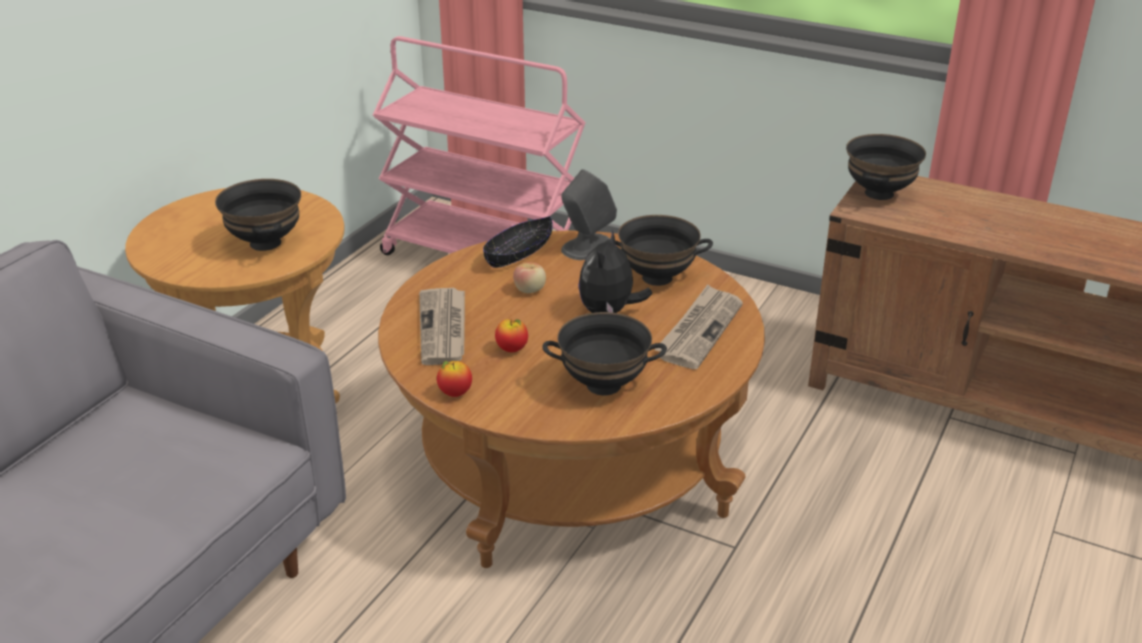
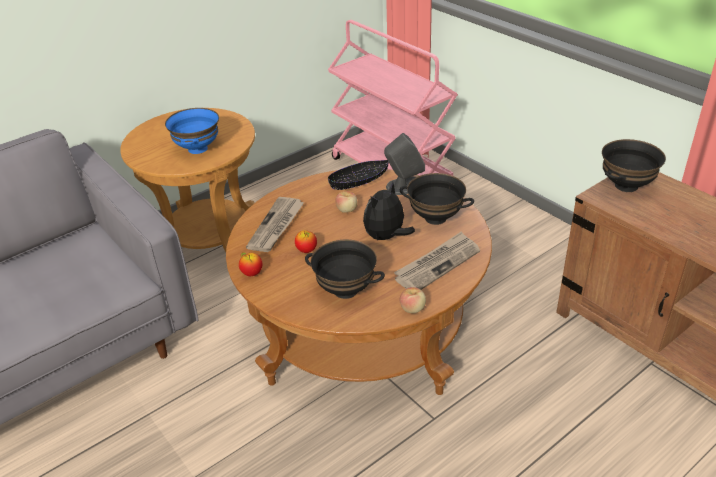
camera: 25 degrees right, 5 degrees up
black bowl [215,179,301,251] -> blue bowl [165,108,219,154]
none -> apple [400,287,426,313]

